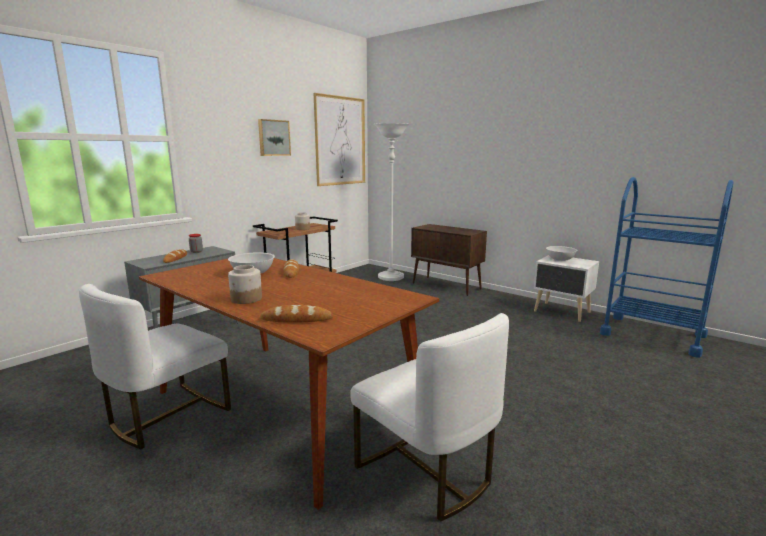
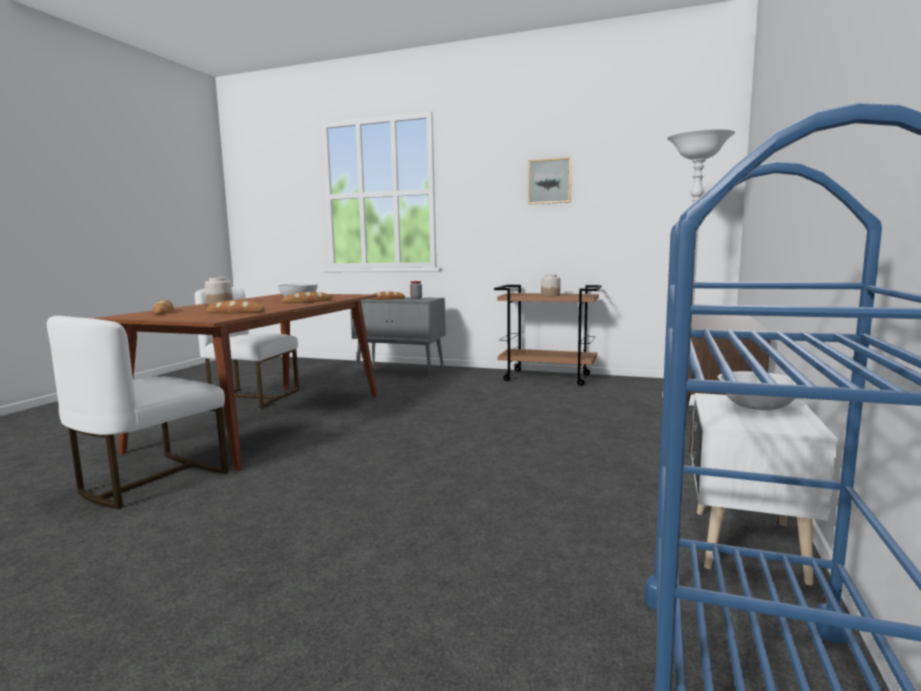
camera: 70 degrees right, 5 degrees down
picture [314,93,365,186] -> none
none -> bread [206,300,265,313]

